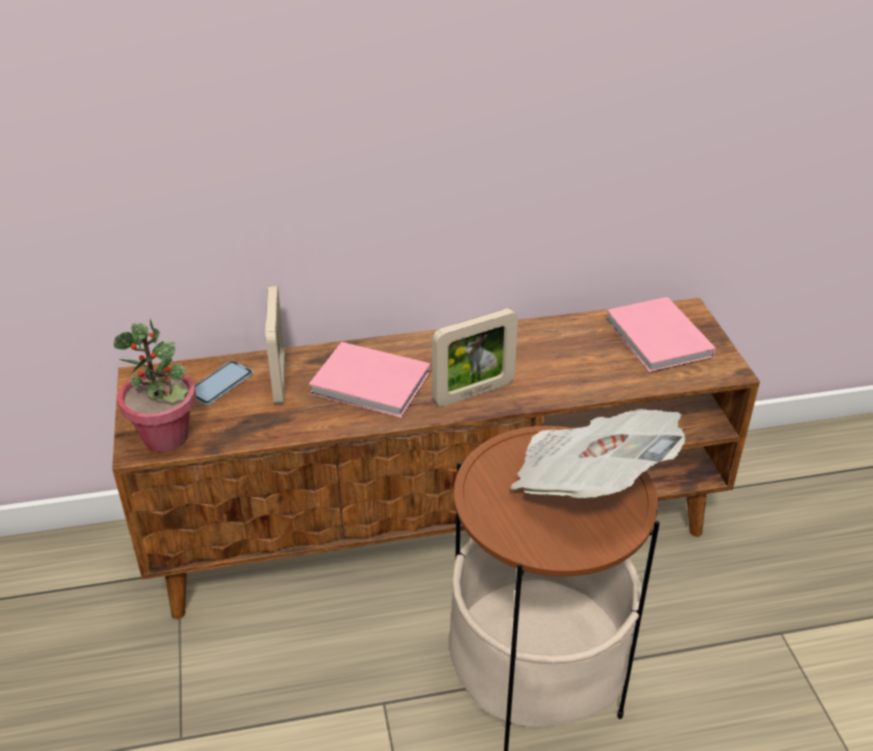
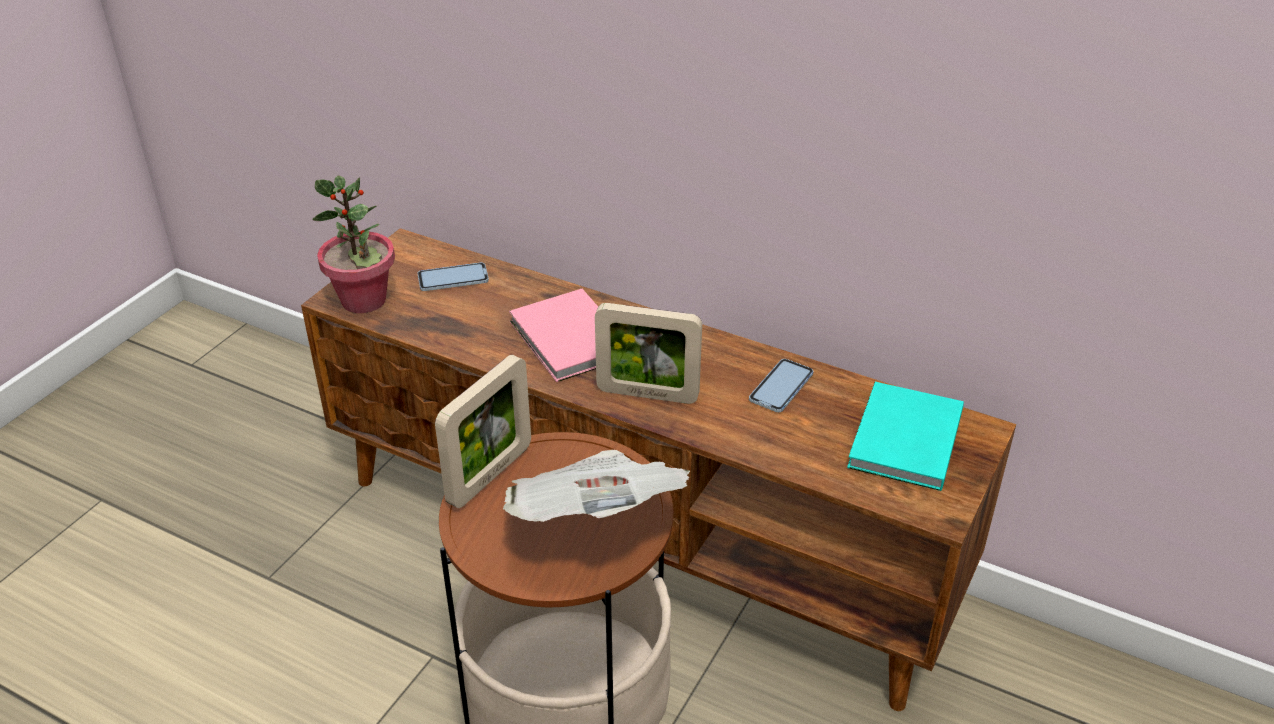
camera: 40 degrees right, 0 degrees up
picture frame [265,286,285,404] -> picture frame moved to [435,355,531,508]
pink book [605,297,716,373] -> turquoise book [847,382,964,491]
none -> phone [749,359,814,412]

